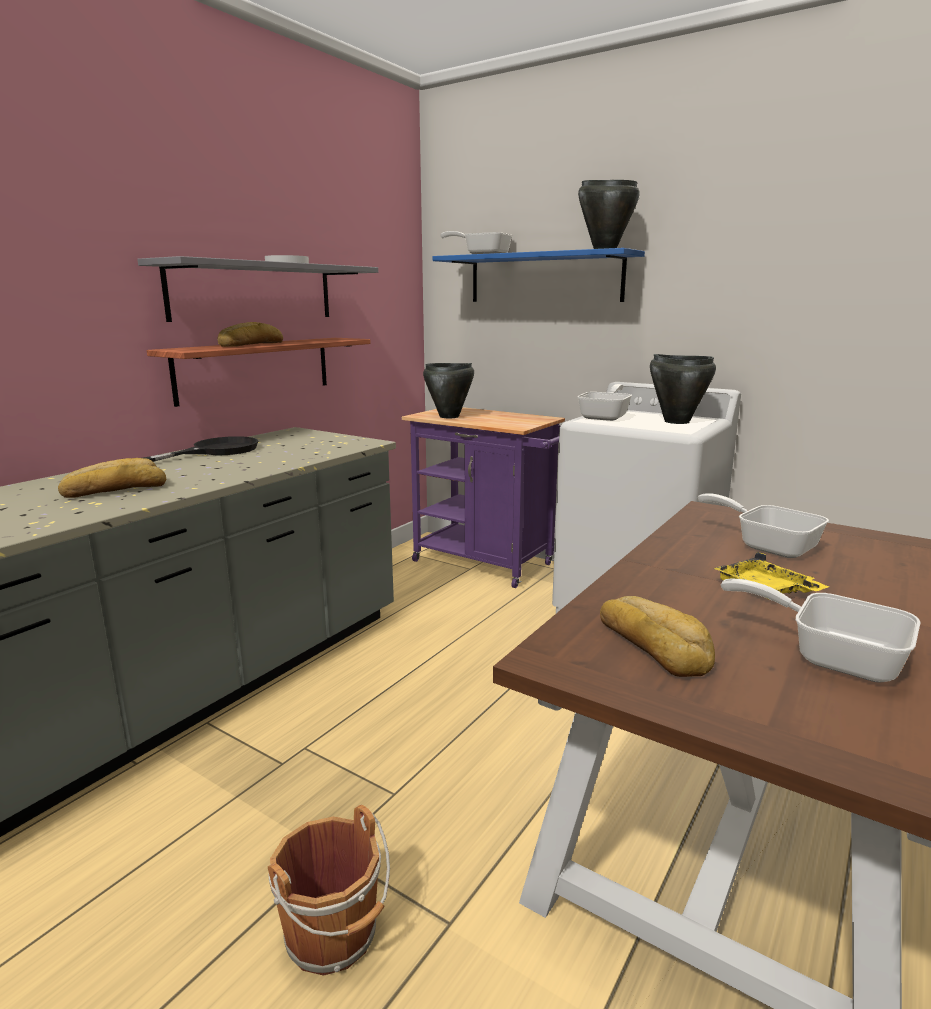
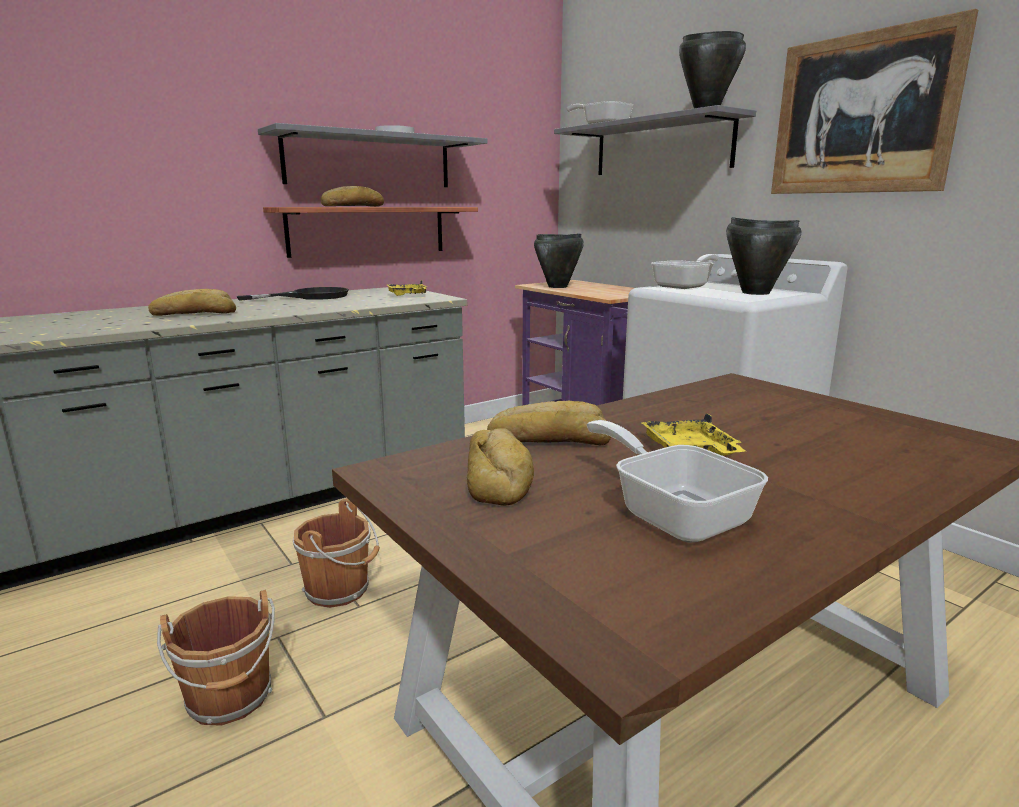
camera: 20 degrees right, 0 degrees up
blue shelf [433,248,645,302] -> grey shelf [554,105,756,175]
frying pan [698,493,829,558] -> none
none -> brown bucket [293,499,380,608]
none -> yellow tray [387,280,428,296]
none -> bread [487,401,611,445]
none -> picture [771,9,978,194]

